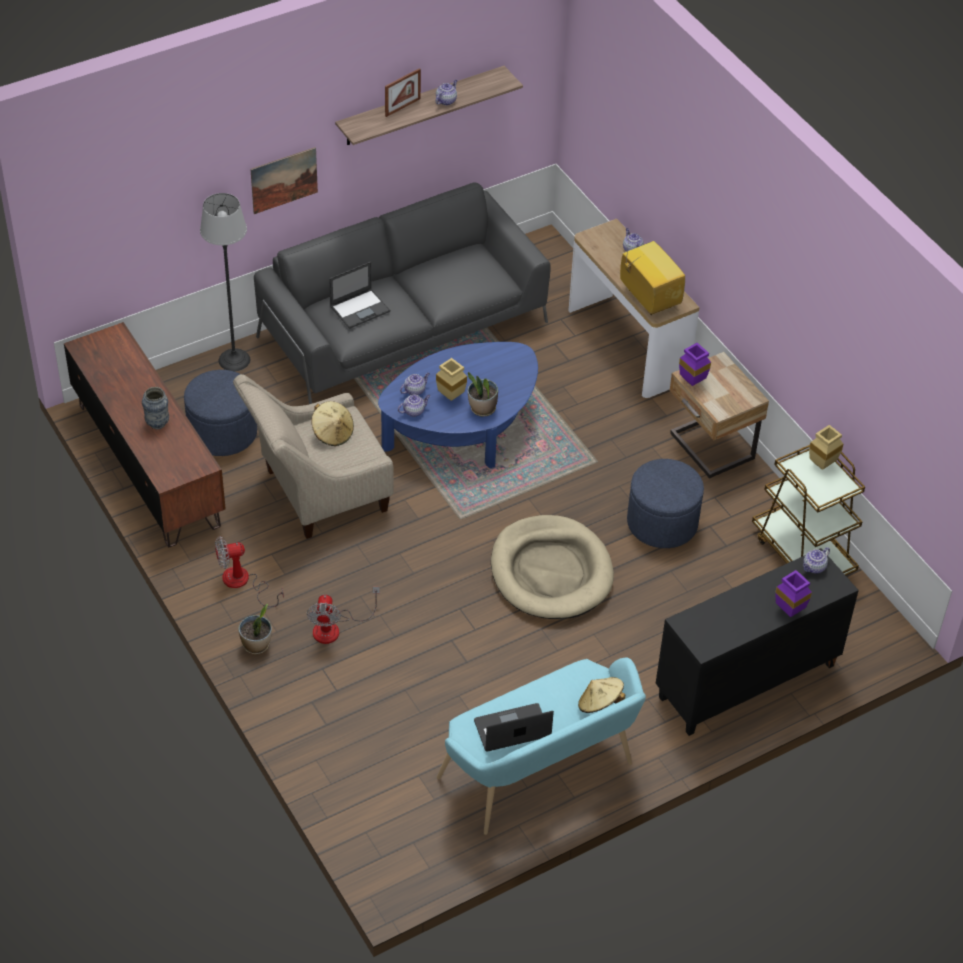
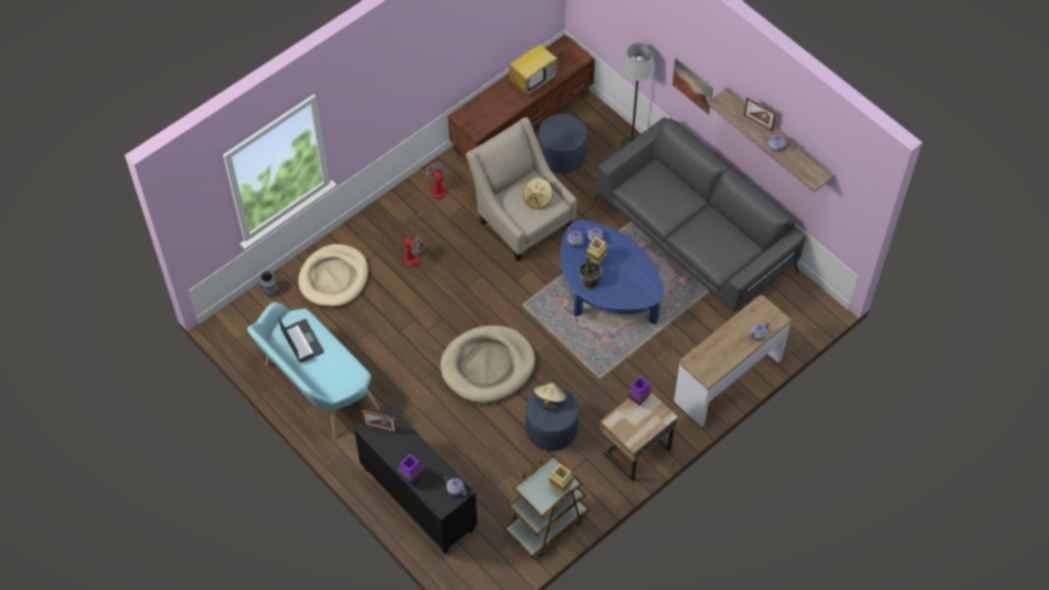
camera: 80 degrees right, 10 degrees up
vase [142,387,169,429] -> vase moved to [259,271,278,296]
potted plant [238,604,272,654] -> none
fan [307,587,380,644] -> fan turned 150 degrees counterclockwise [397,217,423,267]
laptop [329,262,390,329] -> none
beige hat [578,677,625,713] -> beige hat moved to [534,382,567,410]
television [620,231,685,315] -> television moved to [509,44,558,95]
none -> beige dog bed [298,244,368,307]
none -> picture frame [361,410,398,433]

